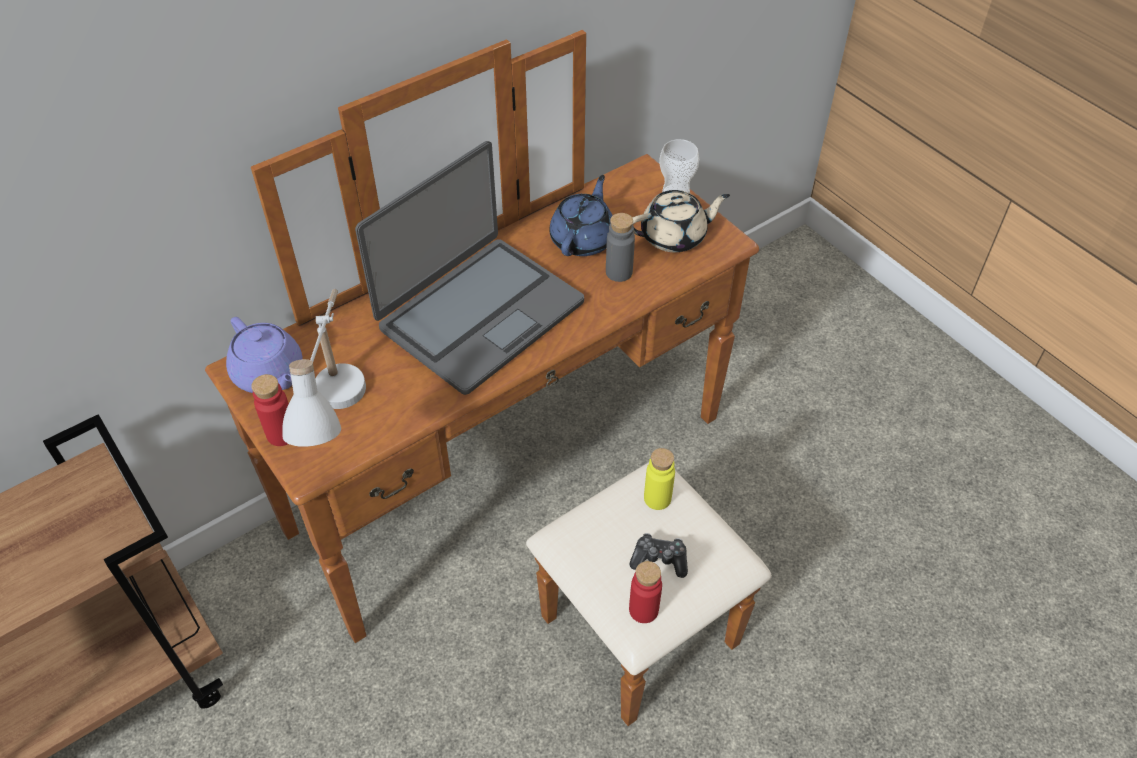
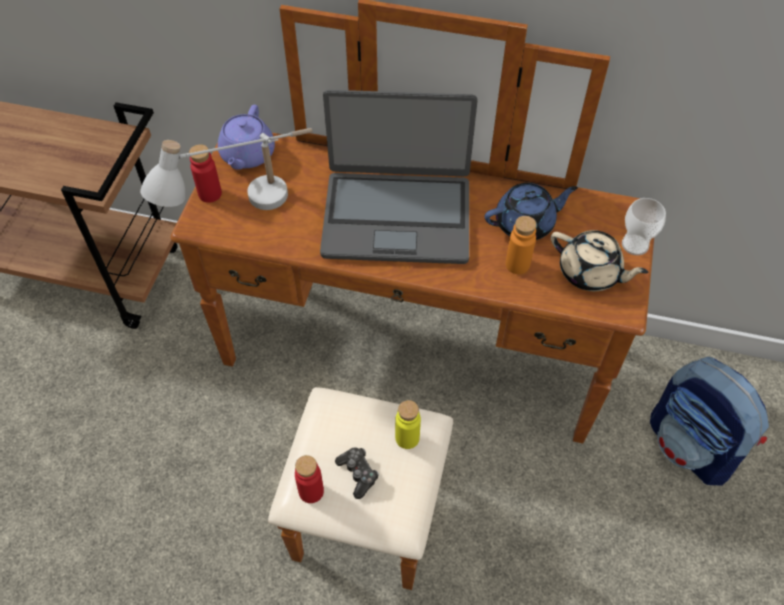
camera: 50 degrees right, 5 degrees up
grey bottle [606,213,635,282] -> orange bottle [505,216,537,274]
none -> backpack [650,357,769,486]

